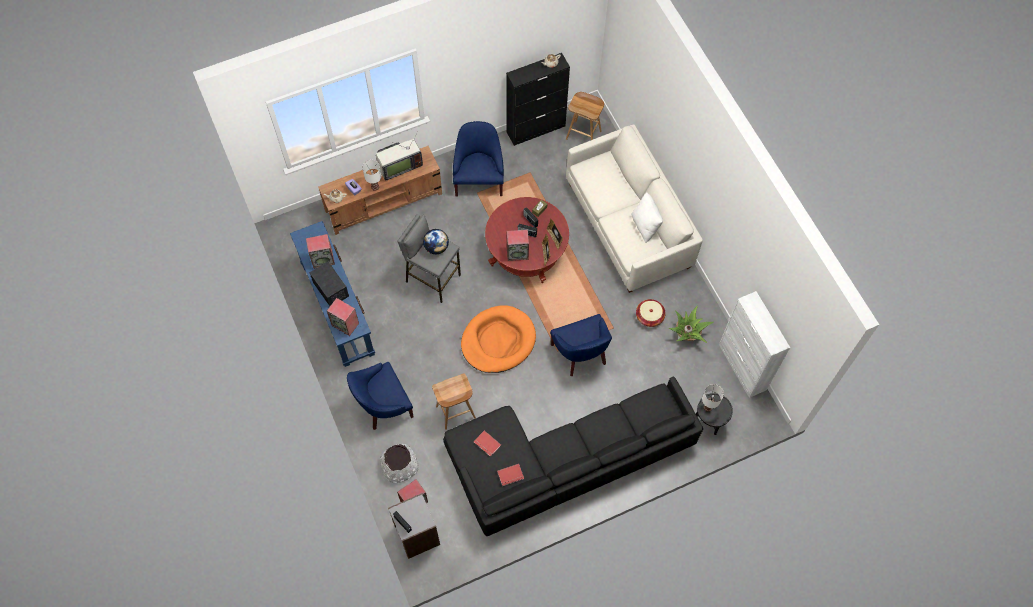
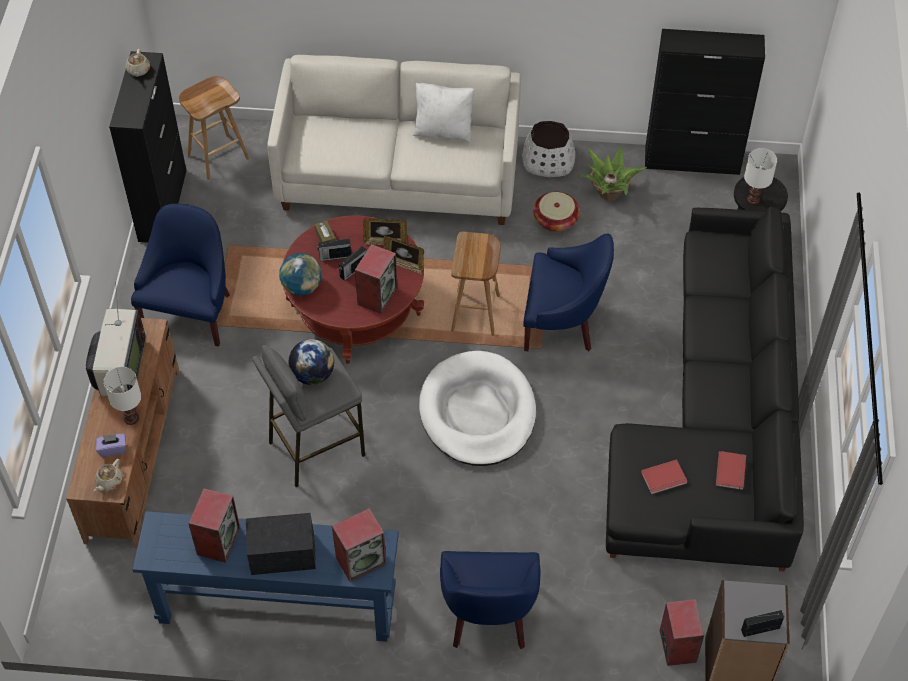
camera: 60 degrees left, 10 degrees down
white planter [380,444,419,483] -> white planter moved to [522,121,575,177]
brown stool [432,373,476,430] -> brown stool moved to [451,232,501,336]
blue armchair [453,121,504,196] -> blue armchair turned 75 degrees clockwise [131,203,230,347]
orange dog bed [461,305,536,373] -> white dog bed [419,351,536,466]
white cabinet [719,291,790,398] -> black cabinet [645,29,765,175]
none -> globe [279,253,322,296]

